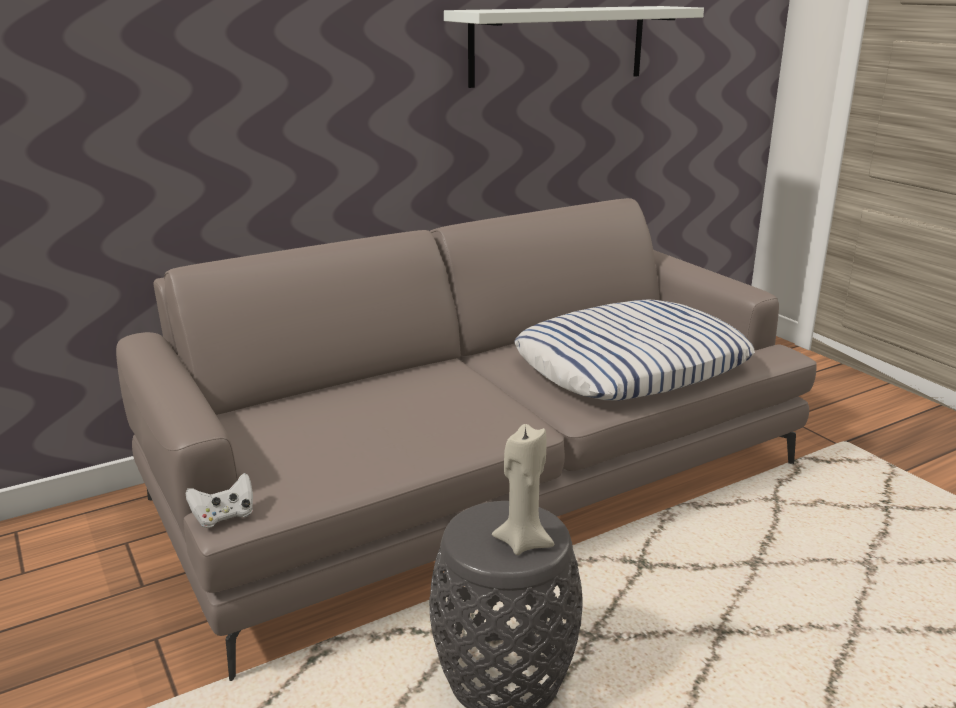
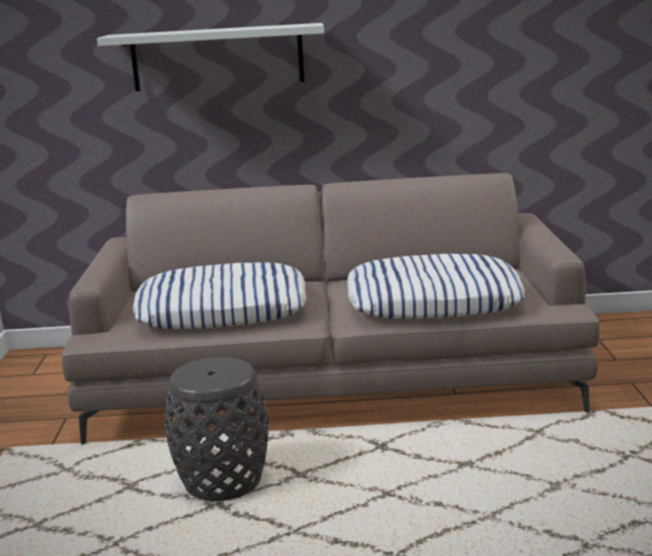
camera: 30 degrees right, 5 degrees down
white game controller [186,473,253,528] -> none
white shelf [444,6,704,88] -> white shelf moved to [97,23,324,91]
beige candle [492,424,554,555] -> none
none -> pillow [133,262,307,329]

